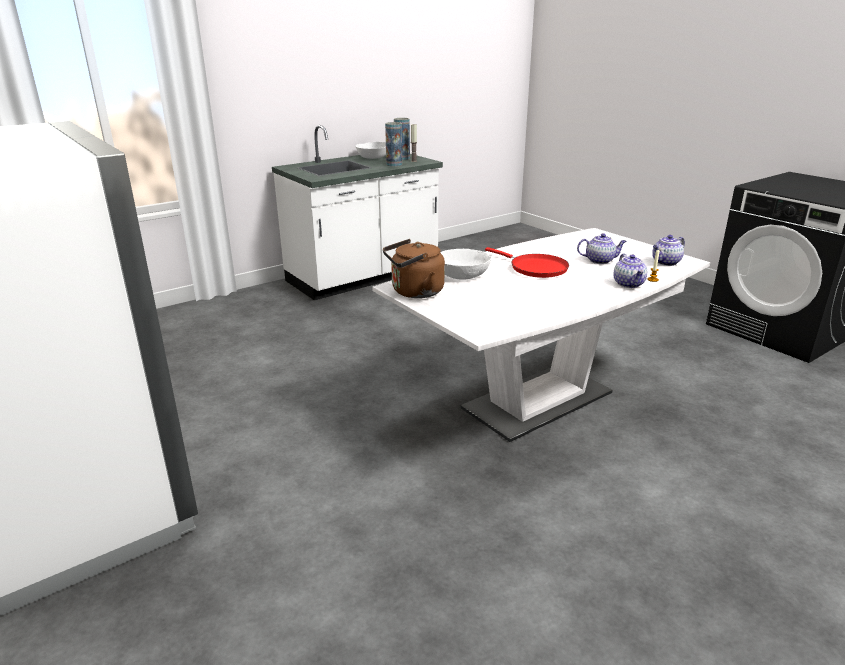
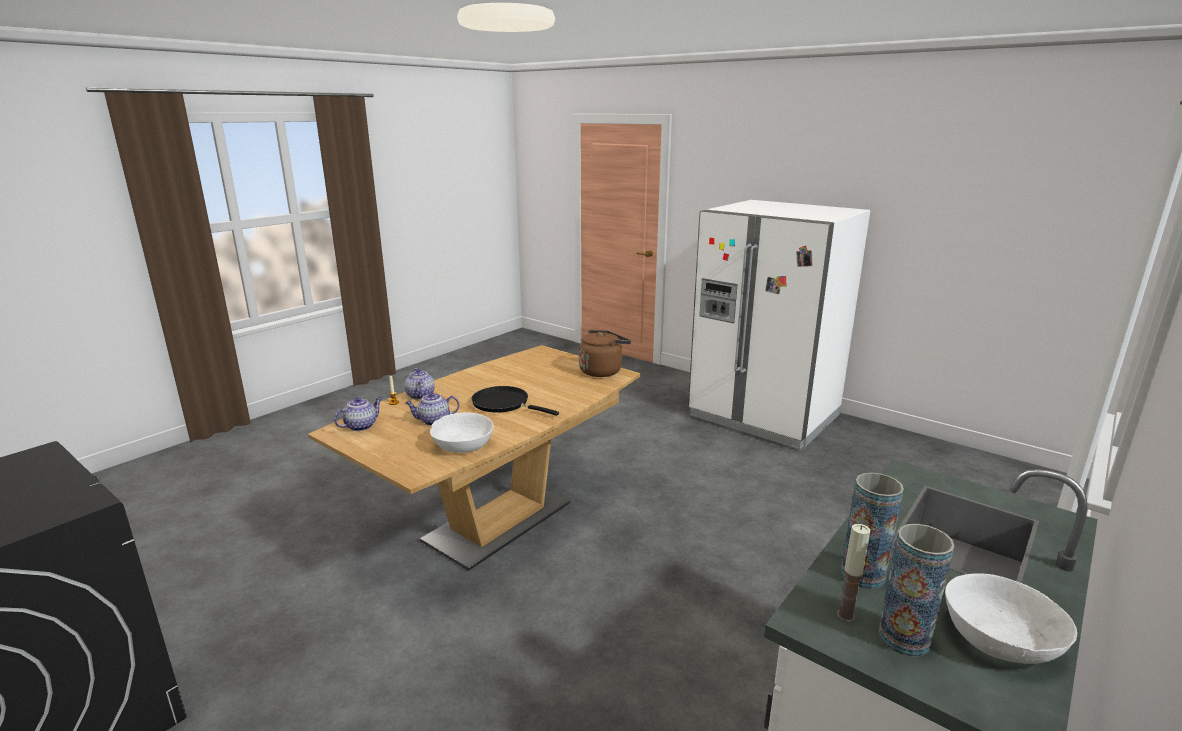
camera: 165 degrees right, 5 degrees down
white dining table [372,228,710,442] -> brown dining table [308,345,641,571]
white bowl [440,249,491,280] -> white bowl moved to [430,412,494,453]
red frying pan [485,247,569,278] -> black frying pan [471,386,559,416]

